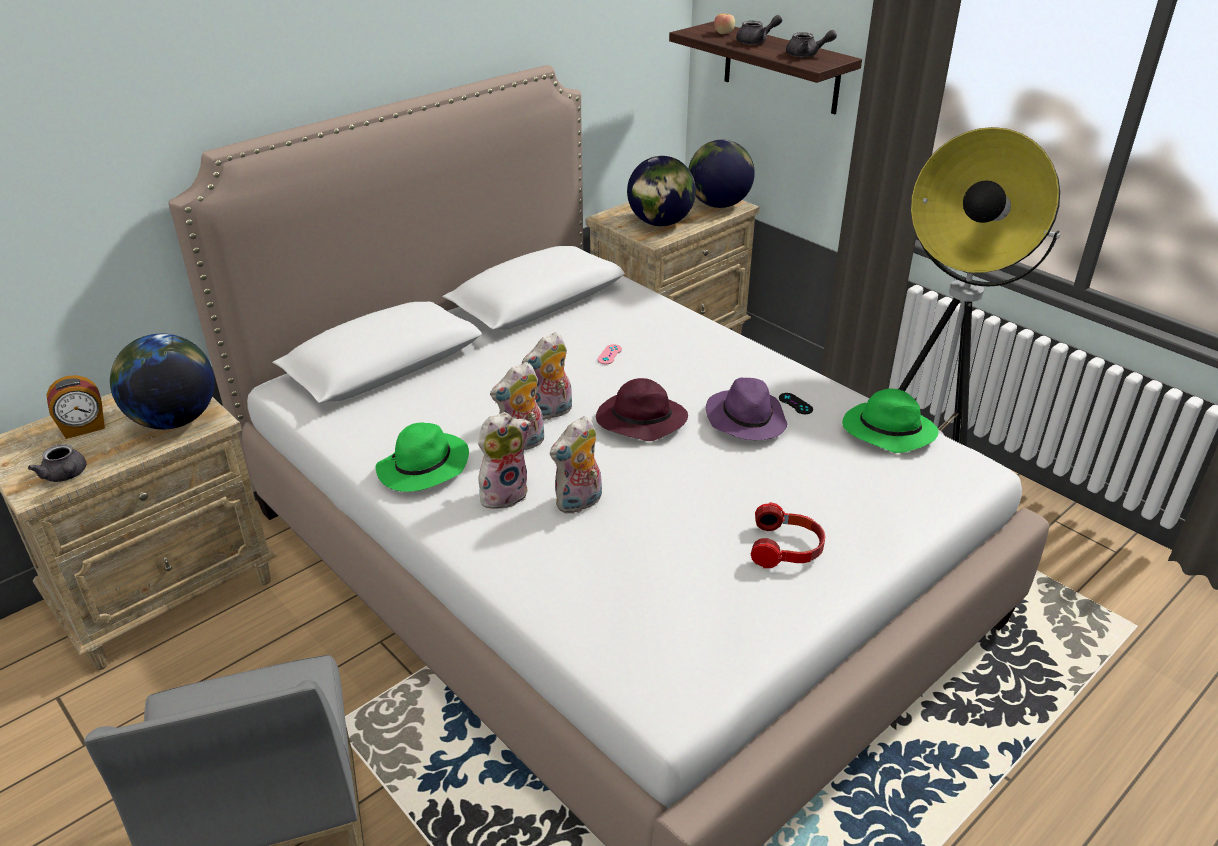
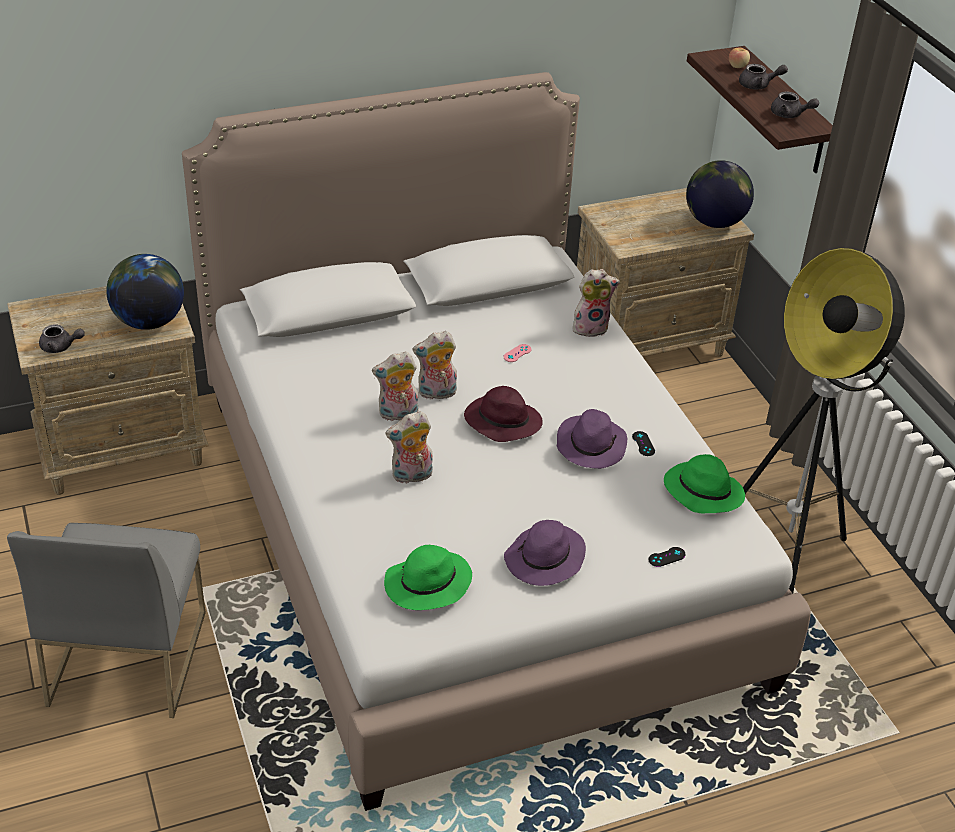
camera: 20 degrees right, 5 degrees up
grey teapot [28,444,86,482] -> grey teapot turned 60 degrees counterclockwise [39,324,85,353]
alarm clock [46,375,105,439] -> none
green hat [376,423,469,492] -> green hat moved to [384,545,472,610]
plush toy [478,412,531,509] -> plush toy moved to [573,269,620,337]
globe [627,156,696,226] -> none
headphones [751,502,825,568] -> purple hat [504,520,586,586]
none -> black game controller [648,547,685,567]

